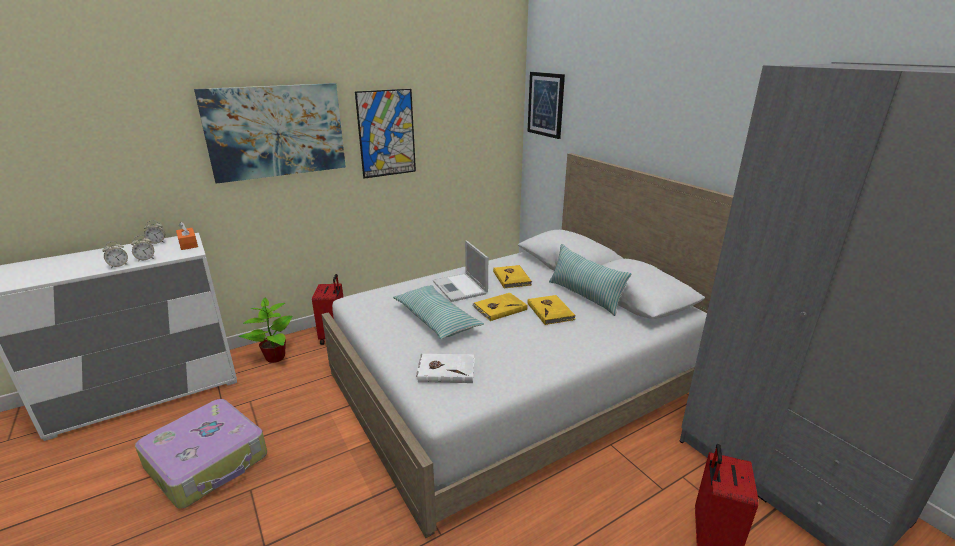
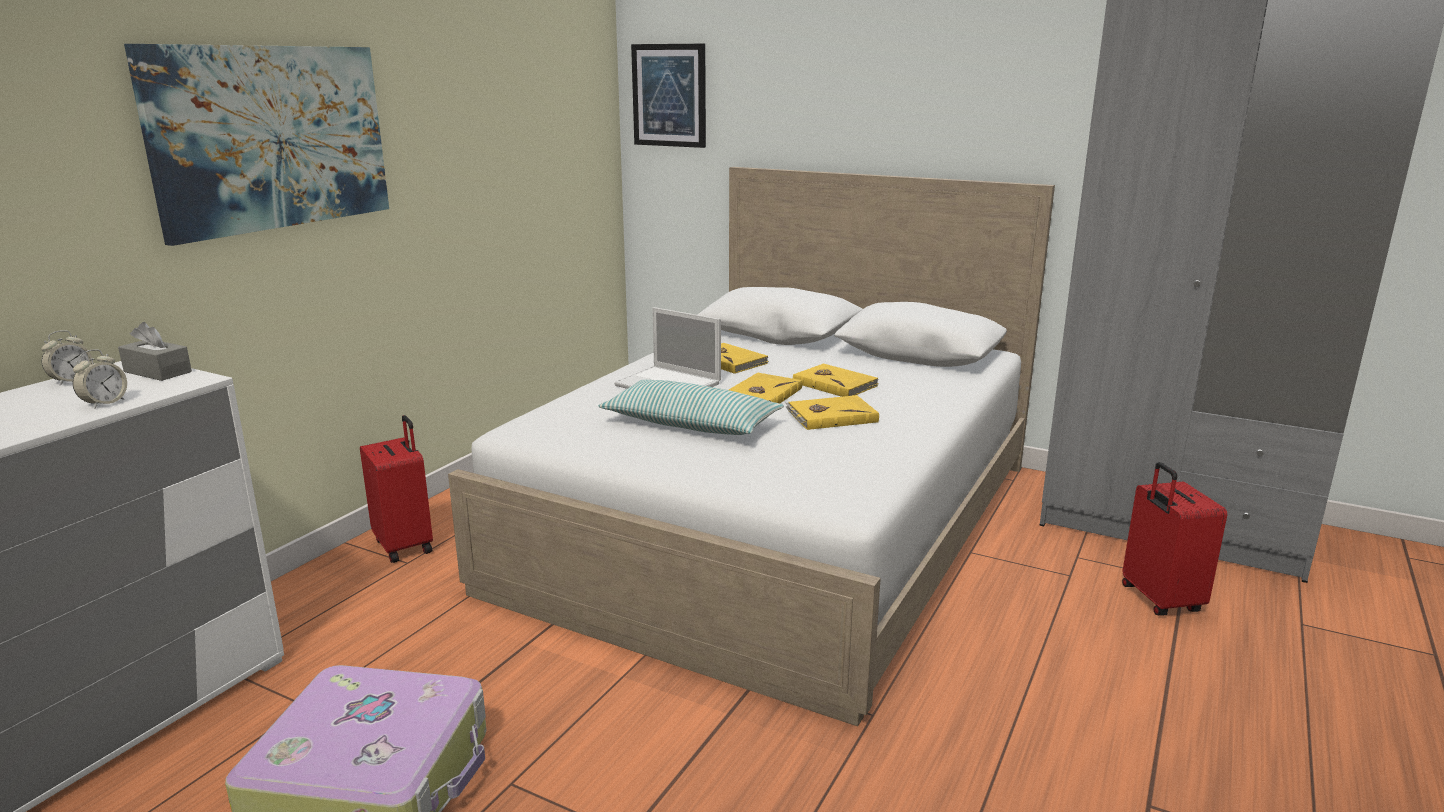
camera: 30 degrees left, 5 degrees down
alarm clock [102,241,128,269] -> none
orange tissue box [176,222,198,250] -> grey tissue box [118,322,192,381]
potted plant [239,298,292,363] -> none
picture [355,89,416,179] -> none
white book [416,354,475,383] -> none
pillow [549,244,631,316] -> none
none -> yellow book [786,395,879,430]

